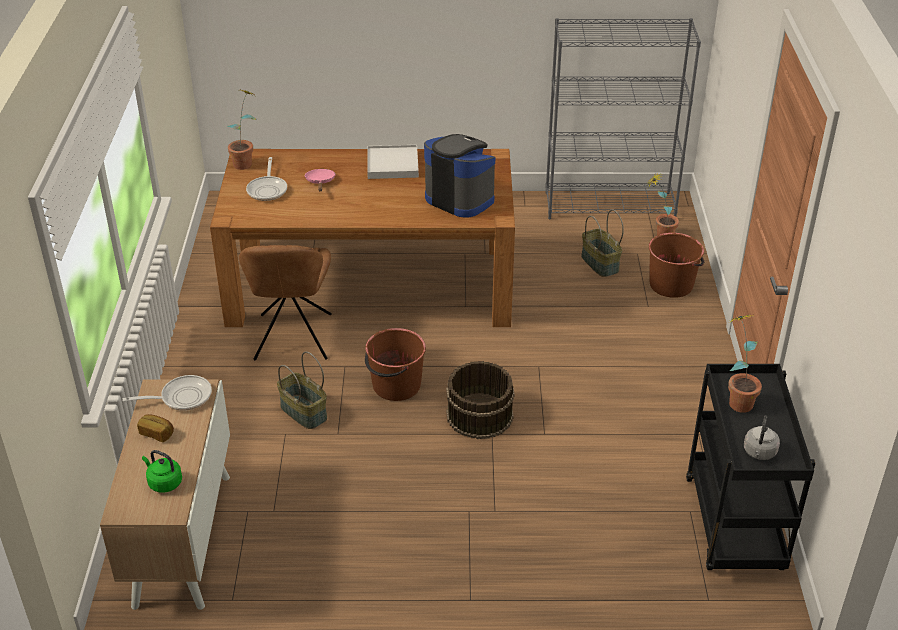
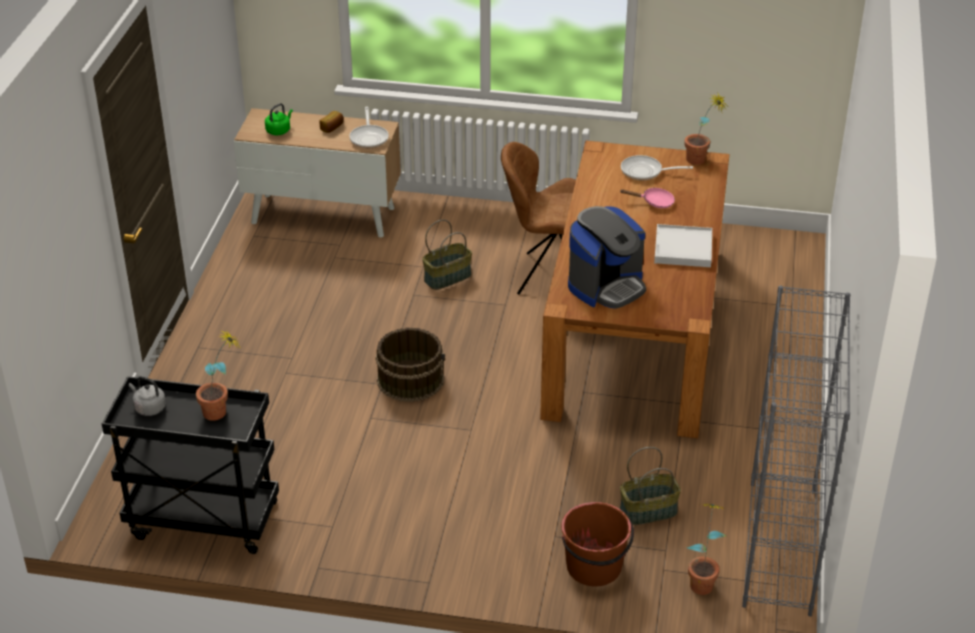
camera: 100 degrees right, 0 degrees up
brown bucket [365,328,426,401] -> none

